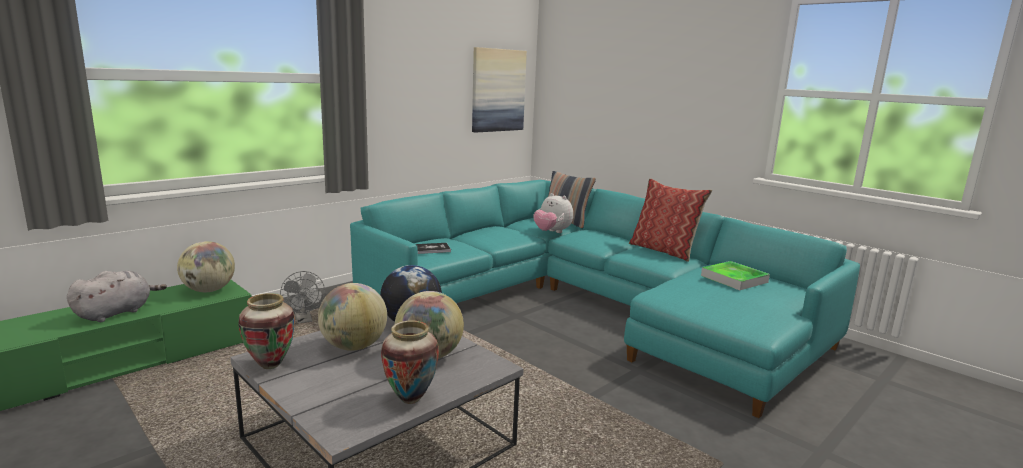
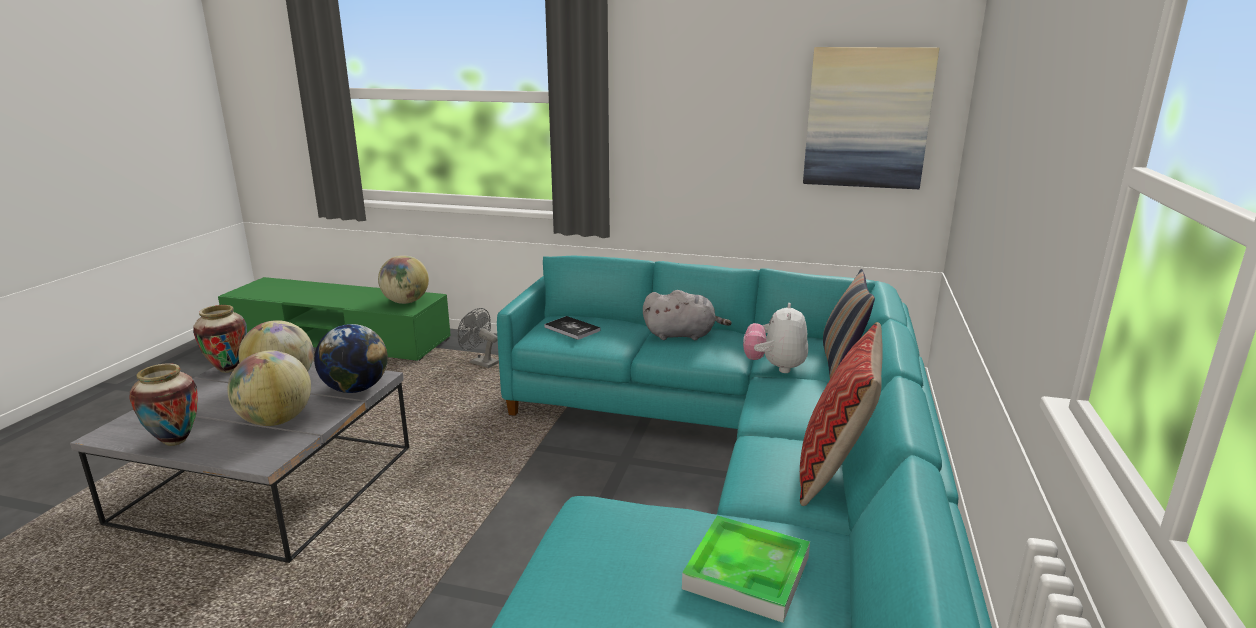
camera: 60 degrees right, 5 degrees up
grey plush toy [67,271,167,322] -> grey plush toy moved to [643,290,732,340]
grey fan [280,271,325,324] -> grey fan turned 90 degrees clockwise [458,308,499,368]

